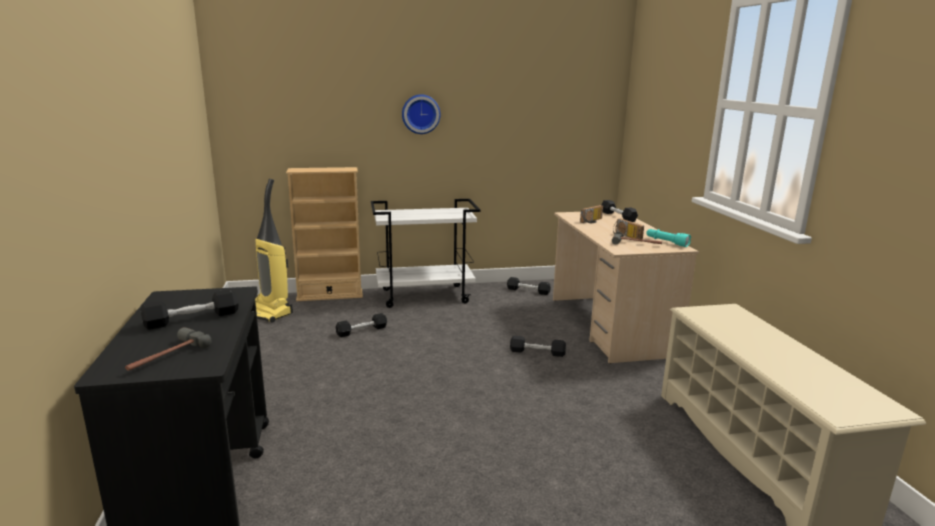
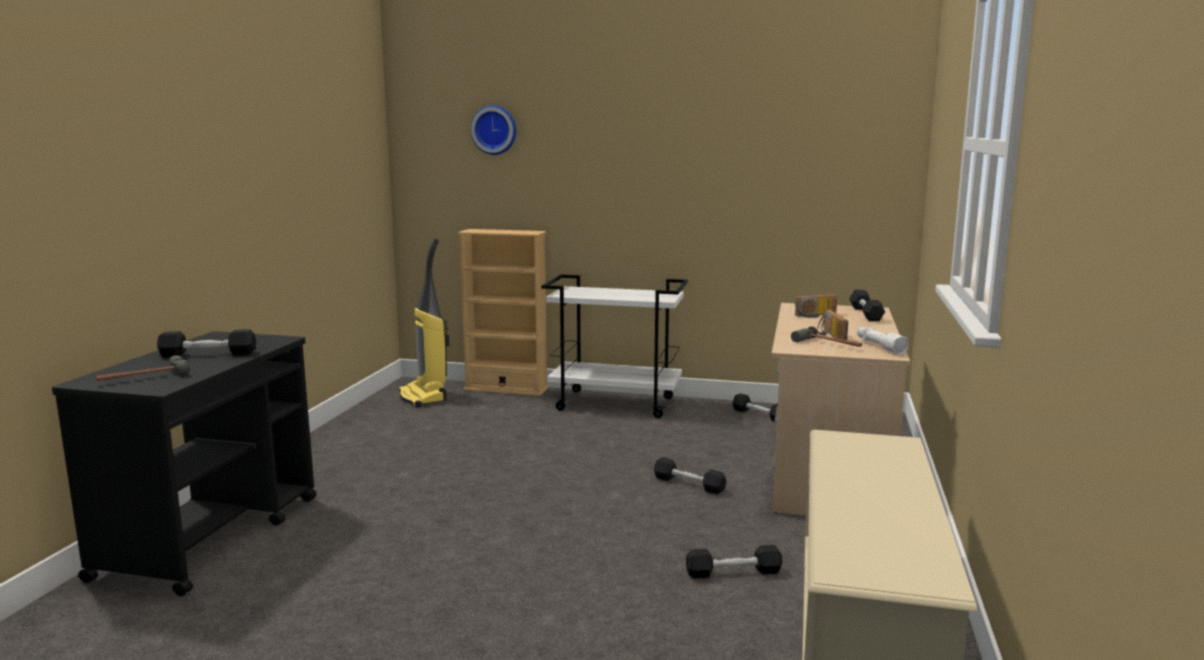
camera: 25 degrees right, 5 degrees down
black dumbbell [335,313,387,337] -> black dumbbell moved to [686,545,782,579]
wall clock [402,94,440,134] -> wall clock moved to [471,105,516,155]
turquoise flashlight [646,229,691,247] -> white flashlight [857,326,909,355]

